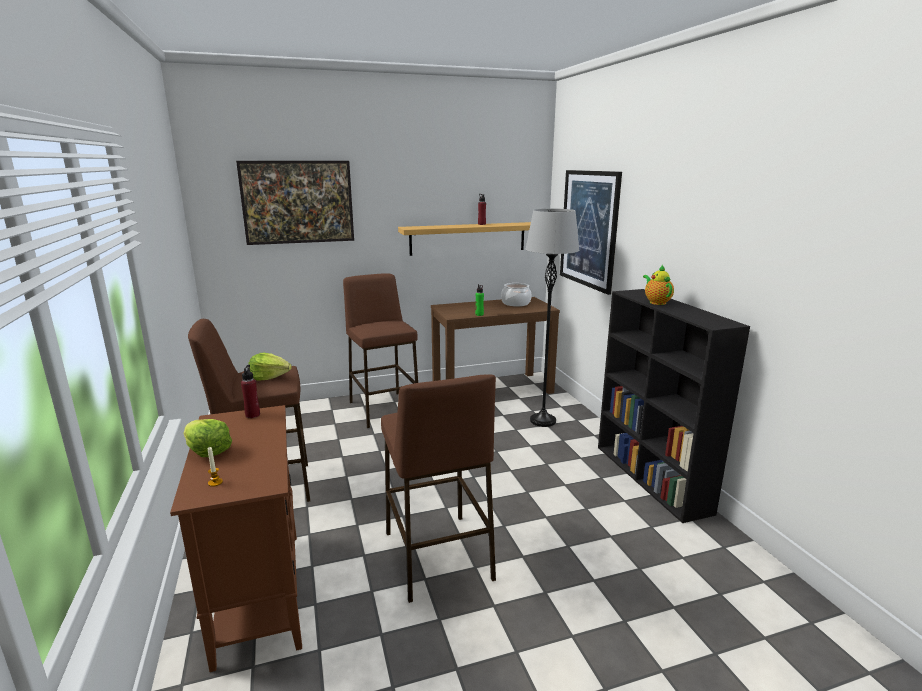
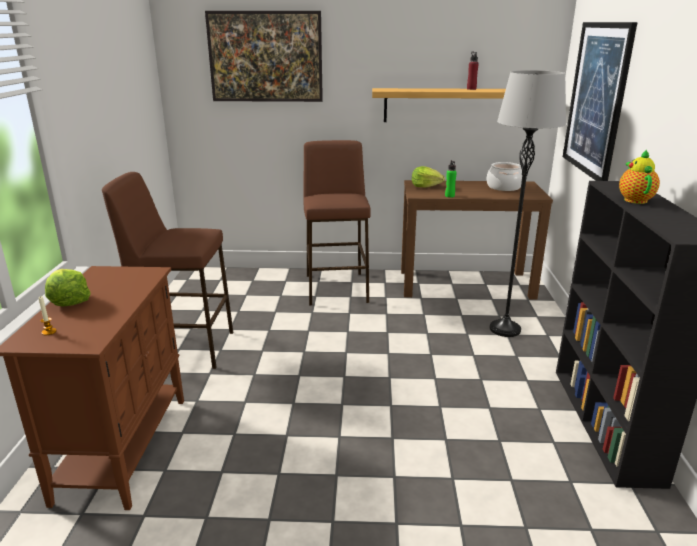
camera: 20 degrees right, 5 degrees up
red bottle [241,365,260,418] -> none
lettuce [248,353,292,381] -> lettuce moved to [412,166,445,188]
brown stool [381,374,496,603] -> none

